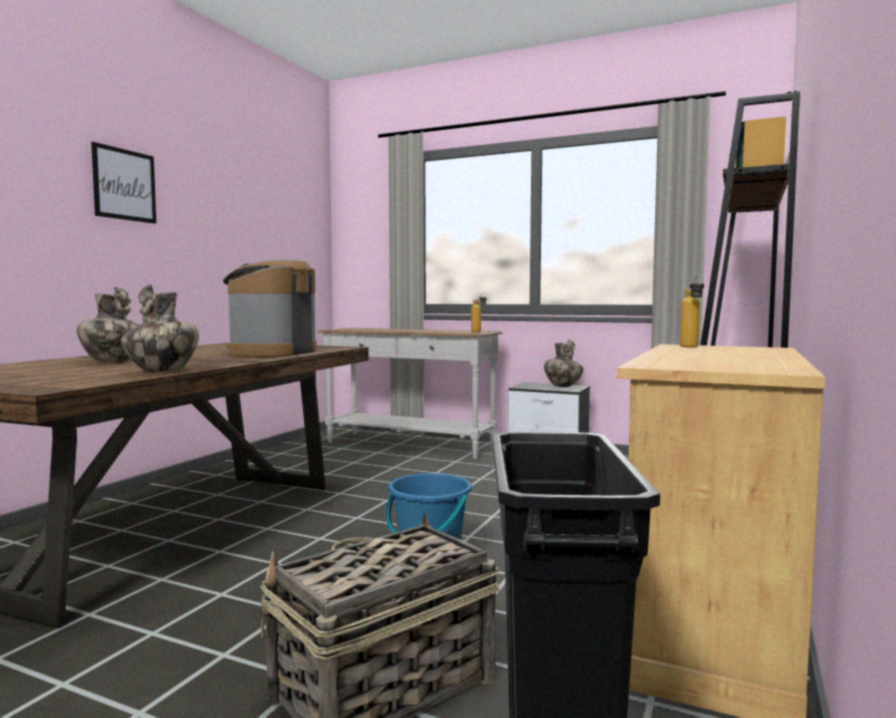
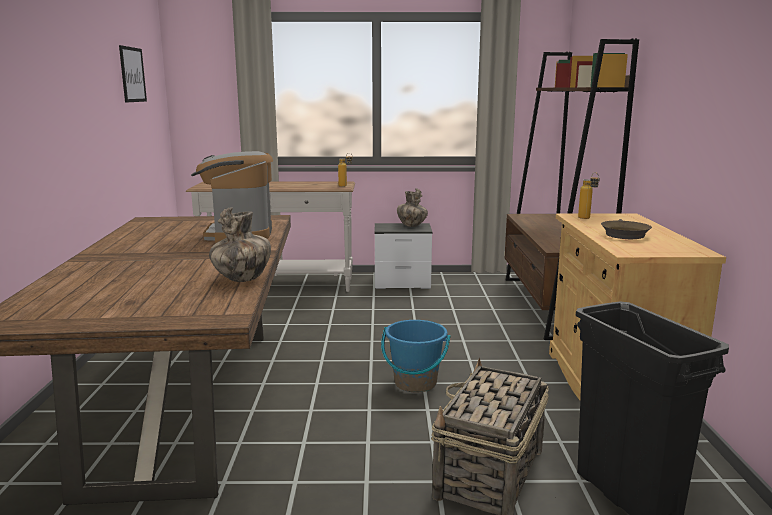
camera: 25 degrees left, 10 degrees up
vase [77,287,139,362] -> none
picture [91,142,156,224] -> picture moved to [119,45,147,102]
none -> brown frying pan [601,219,652,239]

